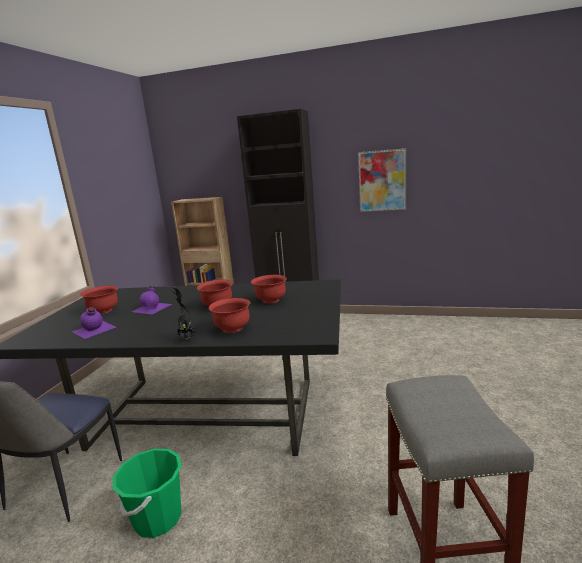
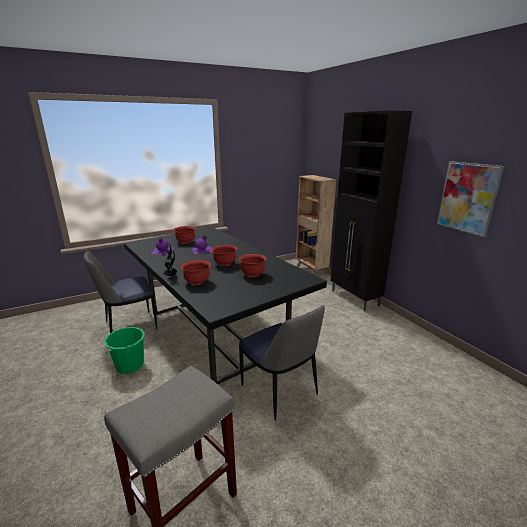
camera: 45 degrees right, 5 degrees up
none -> chair [239,305,325,421]

